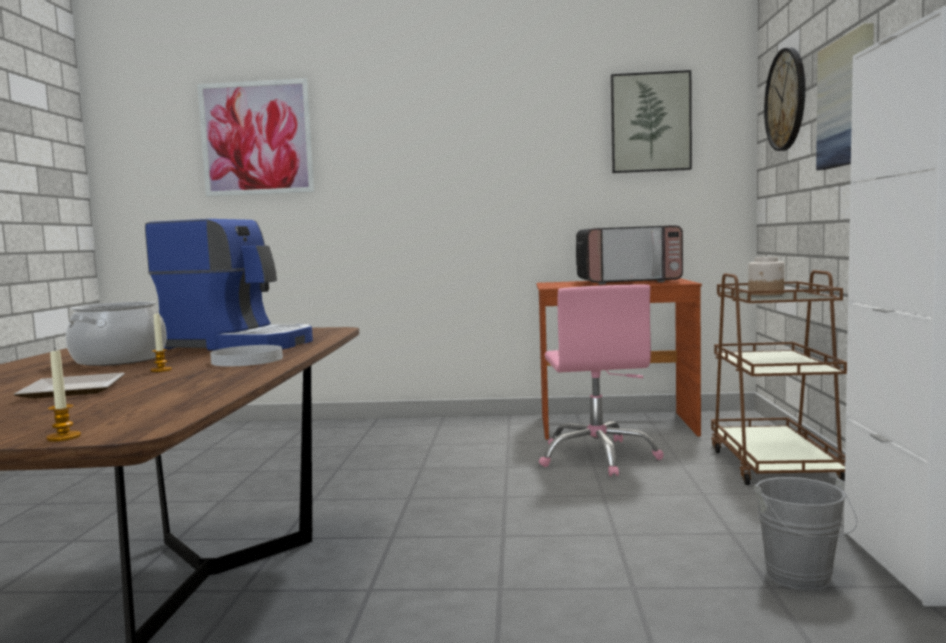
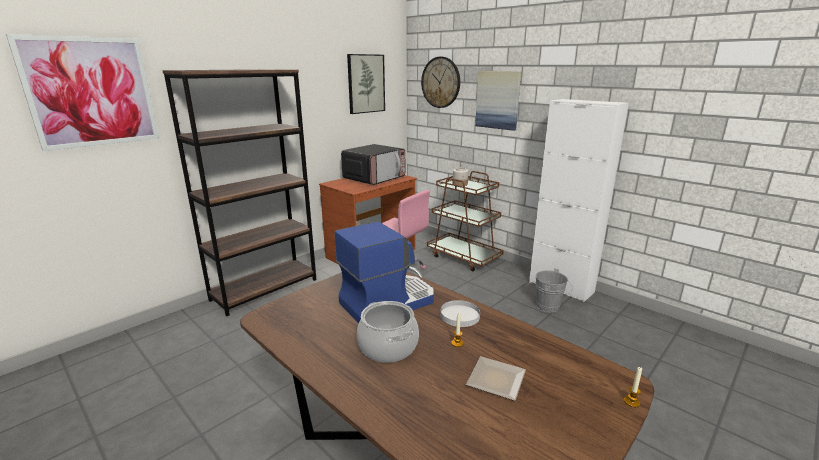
camera: 50 degrees left, 15 degrees up
none -> brown bookcase [162,69,316,316]

